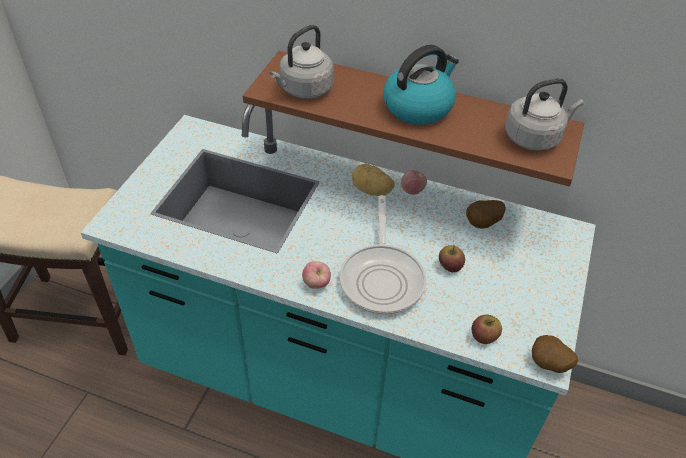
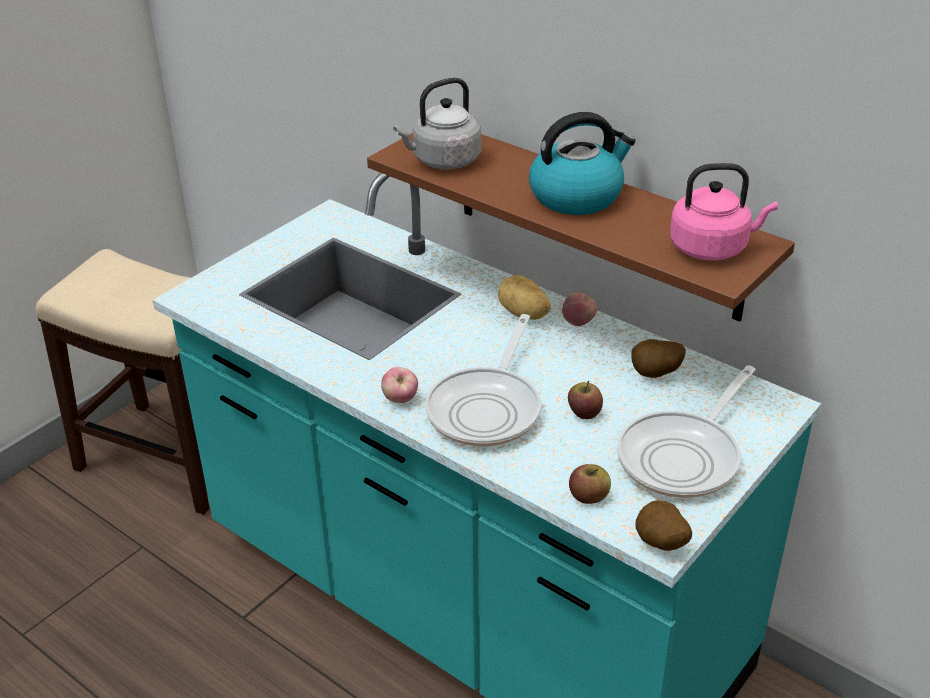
camera: 20 degrees right, 10 degrees down
grey kettle [505,78,584,150] -> pink kettle [670,163,778,261]
none -> frying pan [617,365,756,498]

